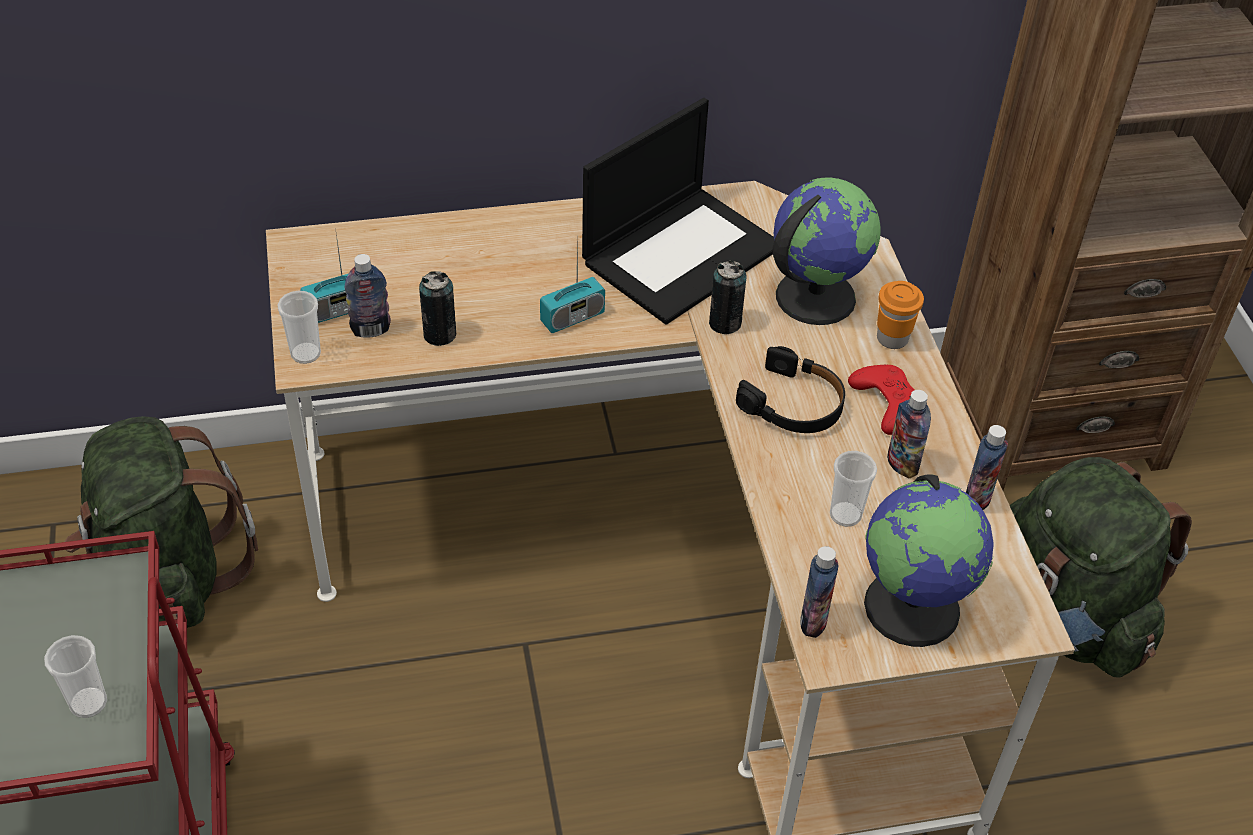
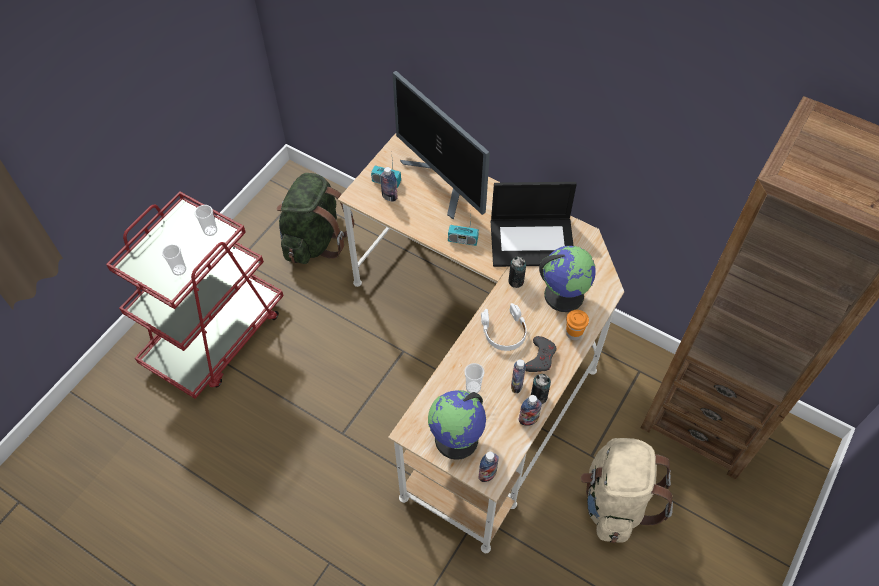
camera: 45 degrees right, 10 degrees up
cup [277,291,321,364] -> cup moved to [195,205,217,236]
can [419,271,456,346] -> can moved to [531,374,551,404]
black headphones [736,346,845,433] -> white headphones [481,303,527,351]
bottle [800,546,839,638] -> bottle moved to [478,451,499,482]
red game controller [848,365,914,435] -> grey game controller [525,336,556,372]
green backpack [1010,457,1192,678] -> beige backpack [580,438,673,543]
none -> monitor [392,71,490,220]

